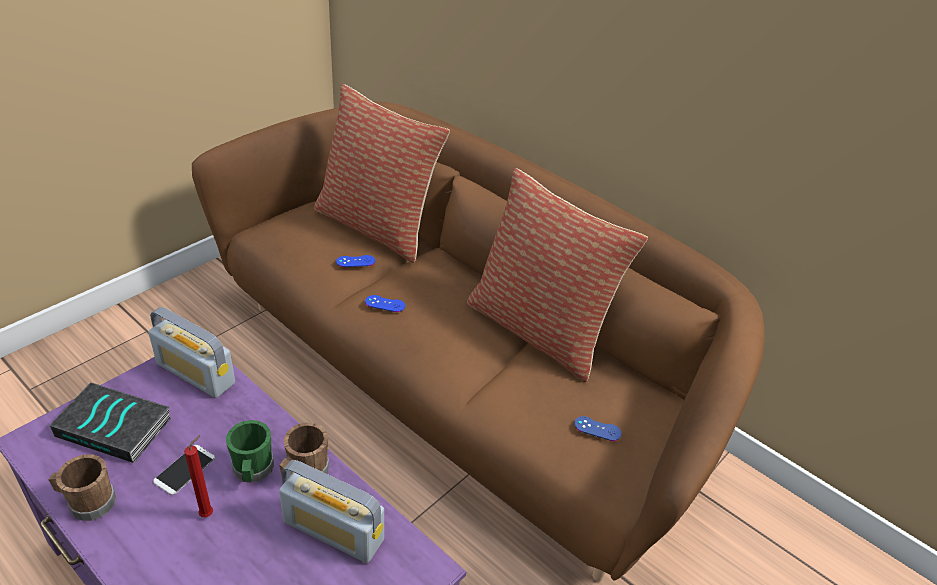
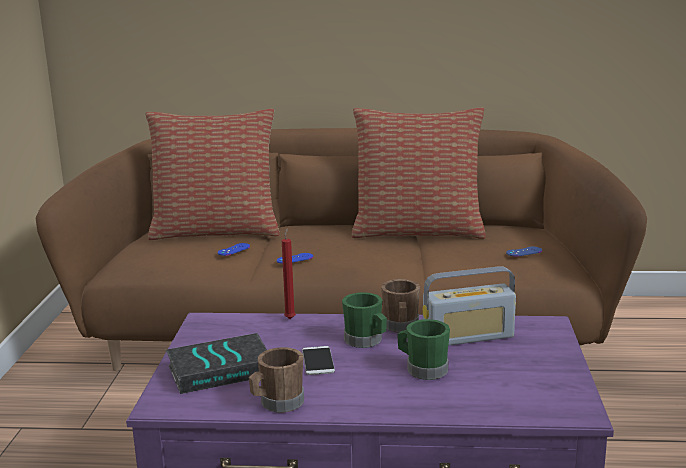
camera: 35 degrees left, 20 degrees down
radio [148,307,235,398] -> none
red candle [184,435,213,517] -> red candle moved to [282,228,296,319]
none -> green mug [397,319,450,380]

